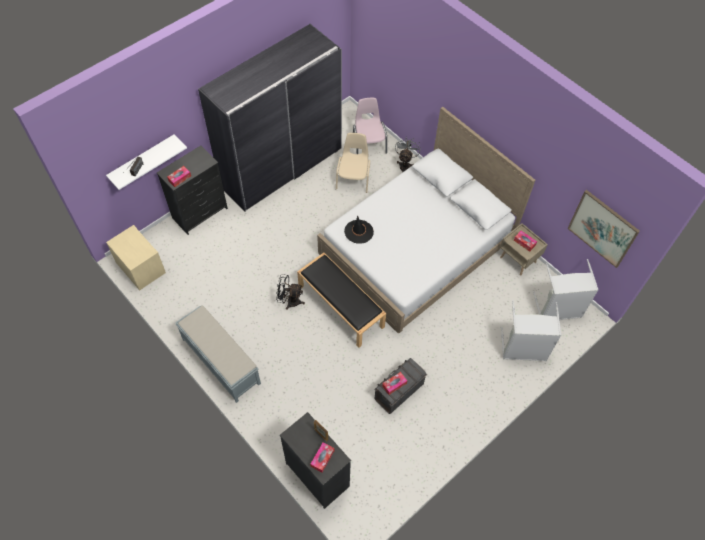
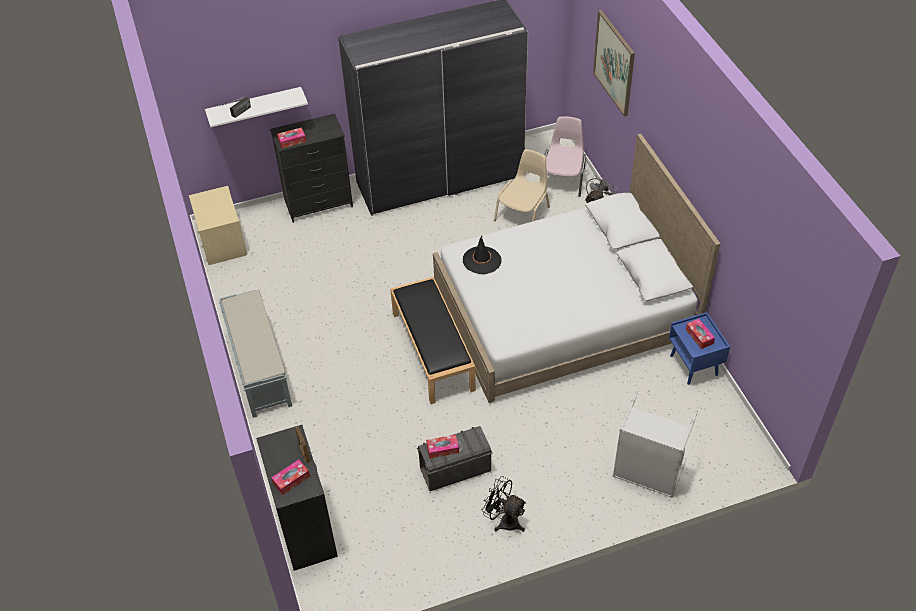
camera: 25 degrees right, 10 degrees down
black fan [276,274,305,310] -> black fan moved to [482,476,527,532]
beige nightstand [500,223,548,275] -> blue nightstand [669,312,730,385]
grey laundry basket [533,259,598,320] -> none
picture [567,190,640,268] -> picture moved to [593,10,635,117]

